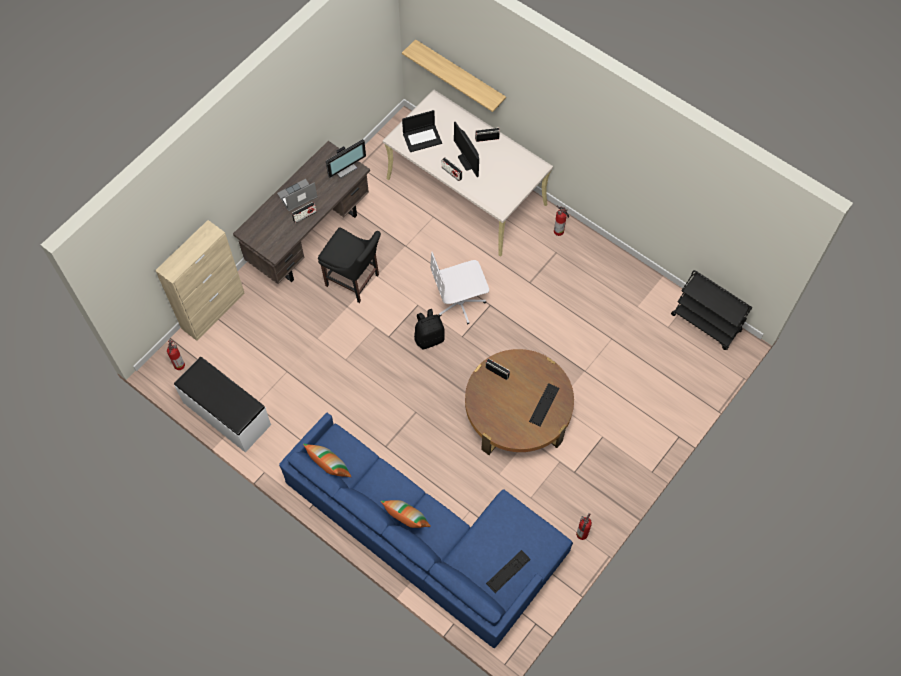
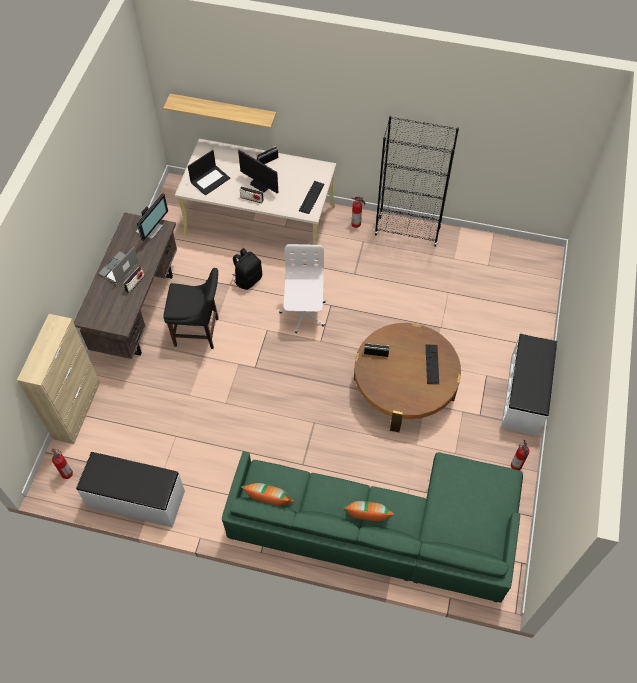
camera: 25 degrees left, 5 degrees down
blue sofa [279,413,573,648] -> green sofa [222,451,523,603]
black backpack [414,309,445,349] -> black backpack moved to [232,248,262,290]
white office chair [430,252,489,324] -> white office chair turned 135 degrees clockwise [279,244,326,333]
keyboard [486,550,531,593] -> keyboard moved to [299,181,325,214]
black cart [671,270,752,350] -> none
none -> black bookcase [374,116,459,247]
none -> white bench [501,334,557,436]

